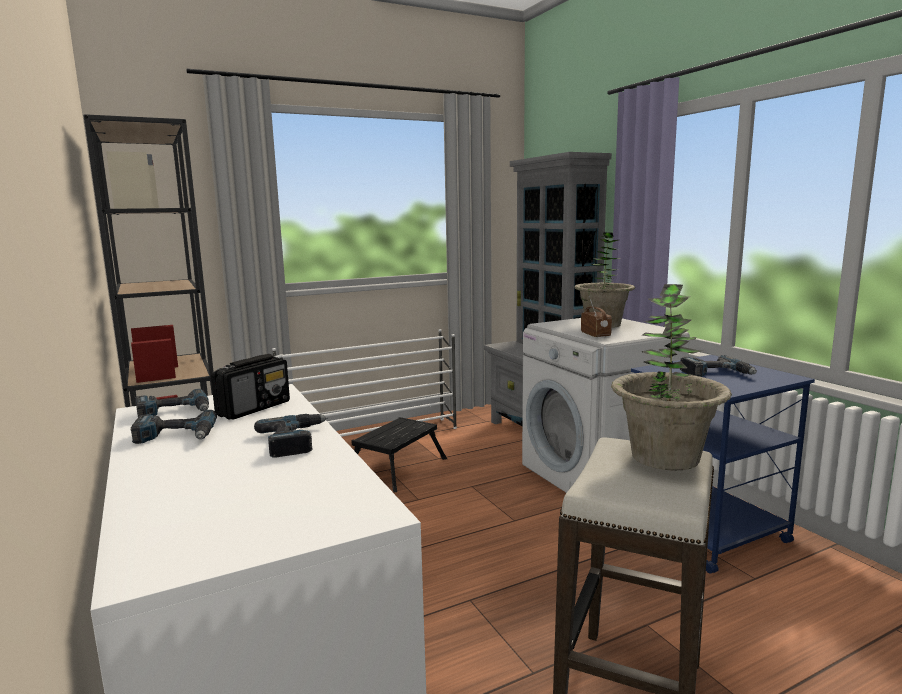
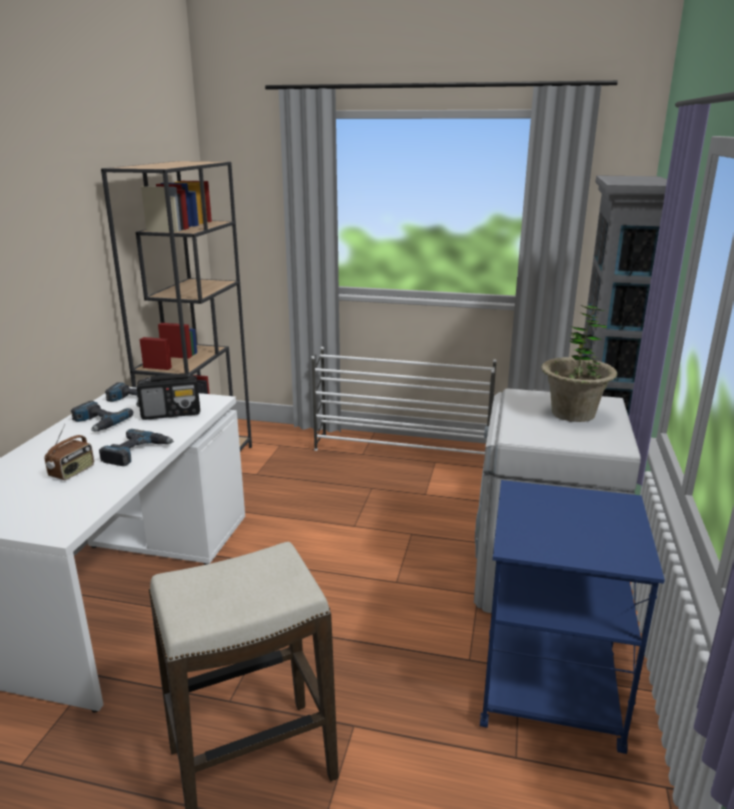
camera: 40 degrees right, 10 degrees up
black step ladder [352,417,447,492] -> none
radio [581,296,612,338] -> radio moved to [45,424,94,480]
potted plant [611,284,732,471] -> none
power drill [680,355,757,377] -> none

